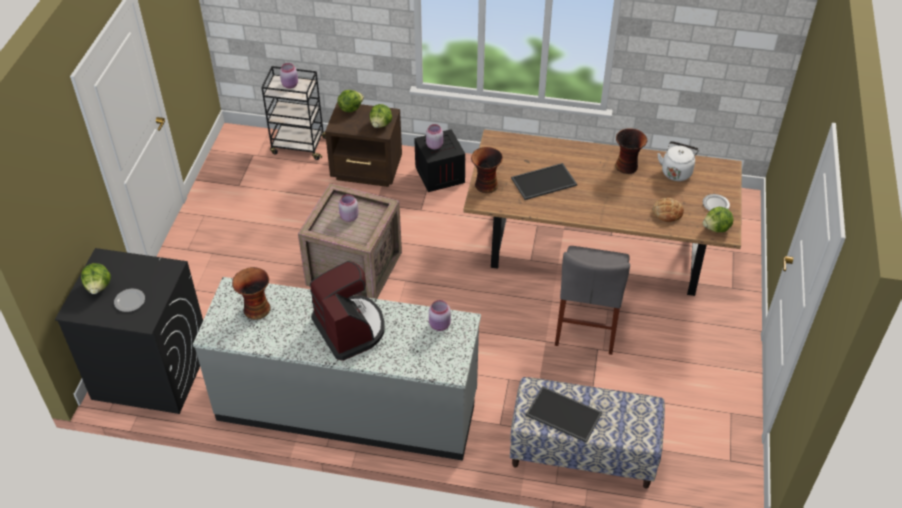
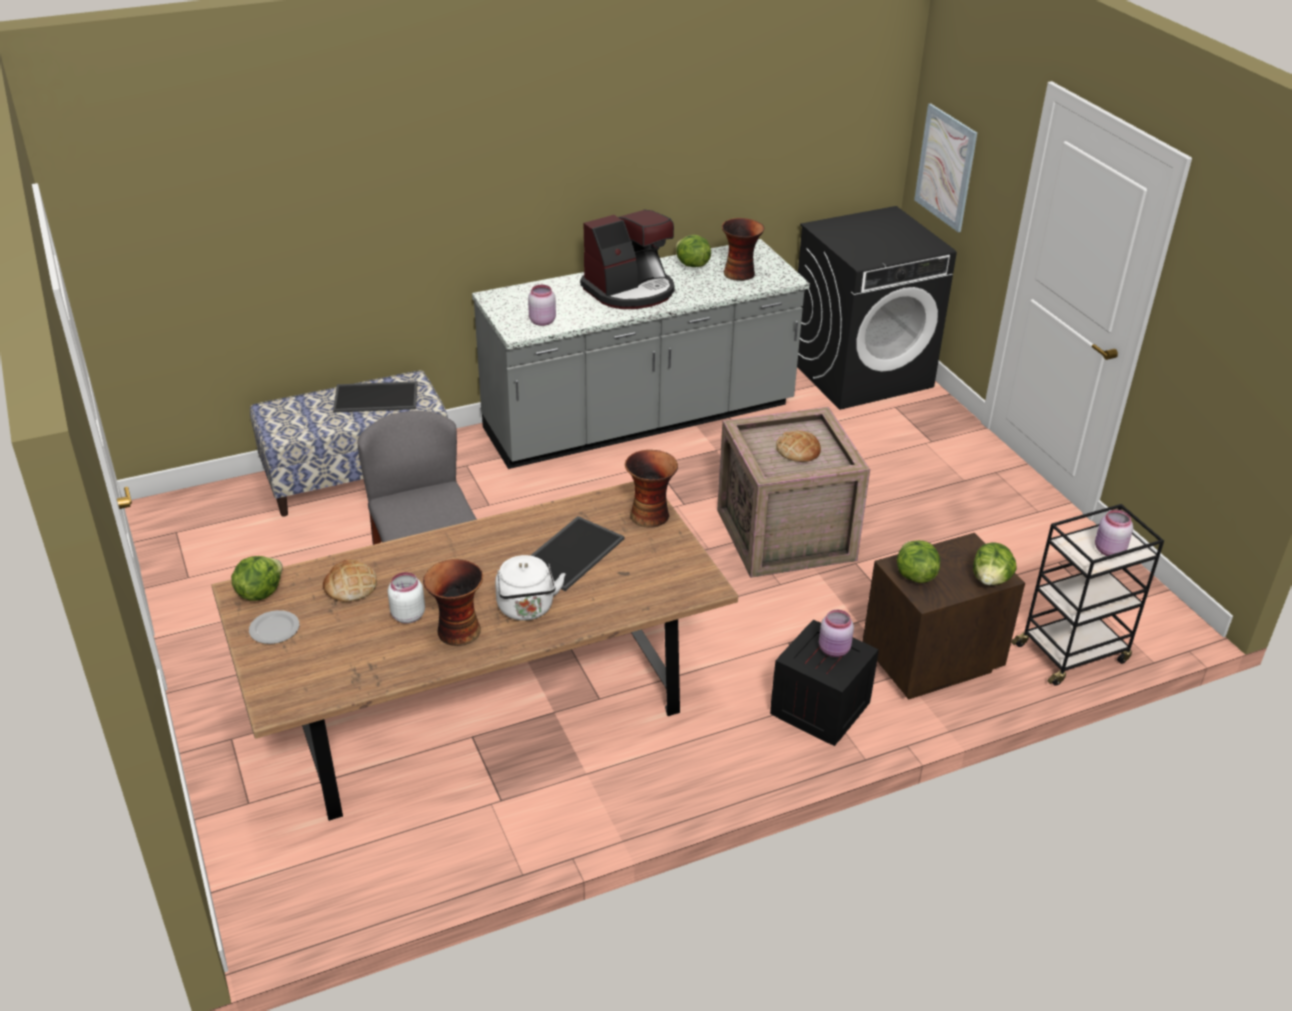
camera: 145 degrees right, 10 degrees down
lettuce [81,263,111,294] -> lettuce moved to [676,235,711,267]
plate [114,289,145,312] -> none
coffee machine [310,261,385,361] -> coffee machine turned 60 degrees counterclockwise [580,210,675,309]
pink jar [339,194,359,222] -> bread [776,430,821,462]
white kettle [657,141,699,181] -> white kettle moved to [495,555,566,621]
none -> white jar [388,572,425,624]
none -> picture [914,103,977,232]

